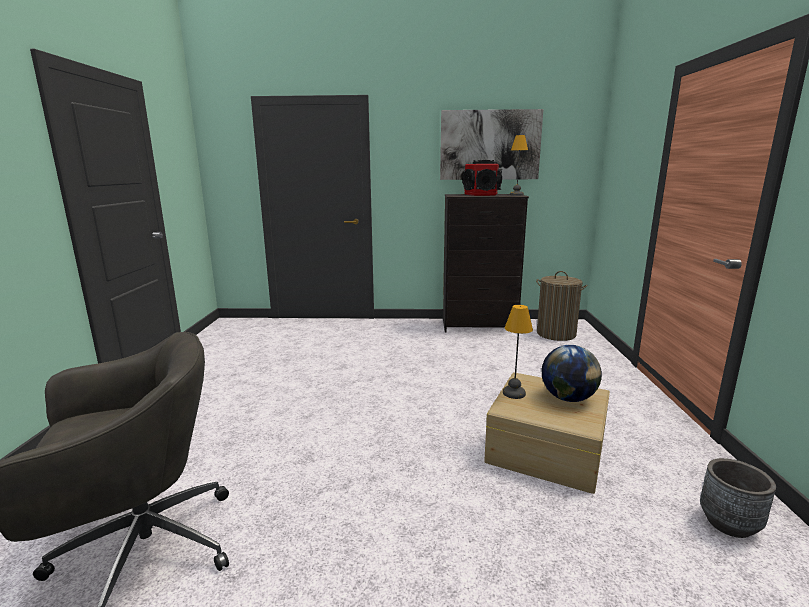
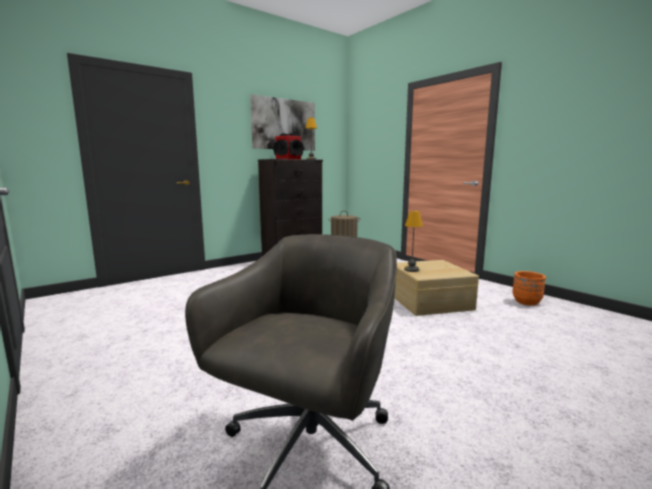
camera: 40 degrees left, 5 degrees down
globe [542,345,602,402] -> none
grey planter [700,458,776,538] -> orange planter [512,271,546,306]

